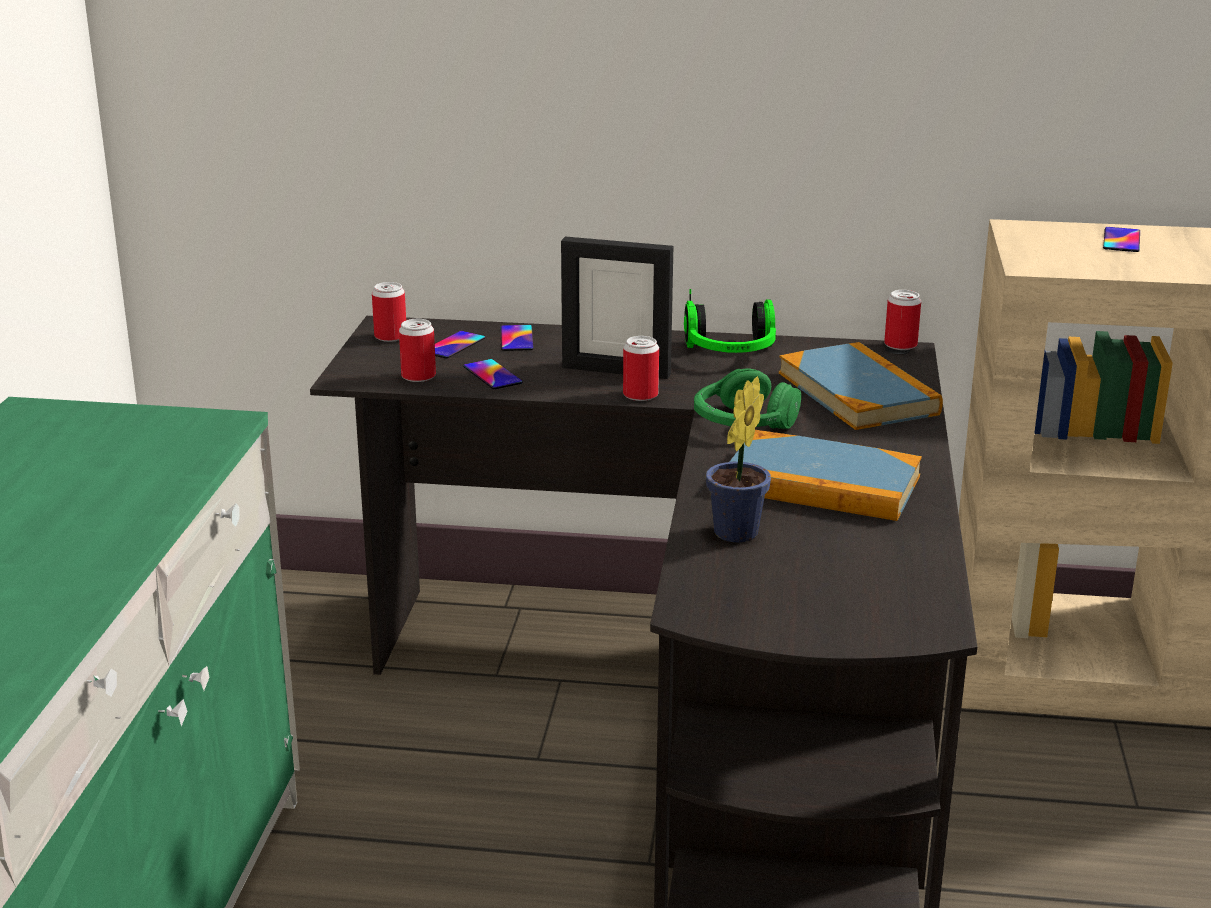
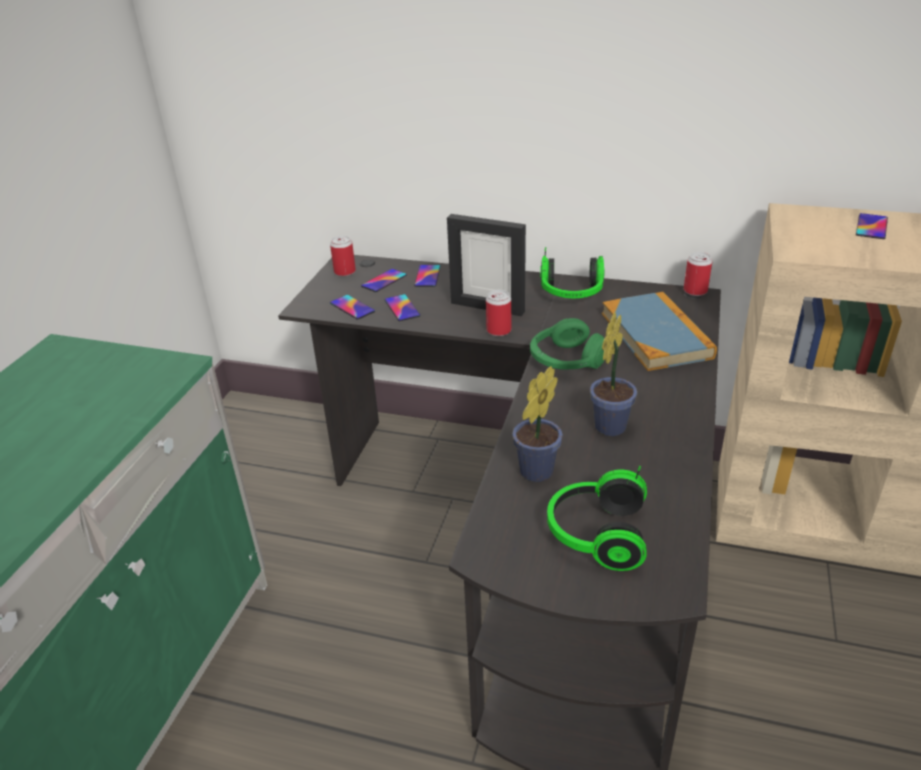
camera: 10 degrees right, 10 degrees up
can [399,319,436,382] -> phone [330,295,375,320]
book [730,430,922,521] -> potted plant [590,312,637,436]
none -> headphones [547,466,647,571]

